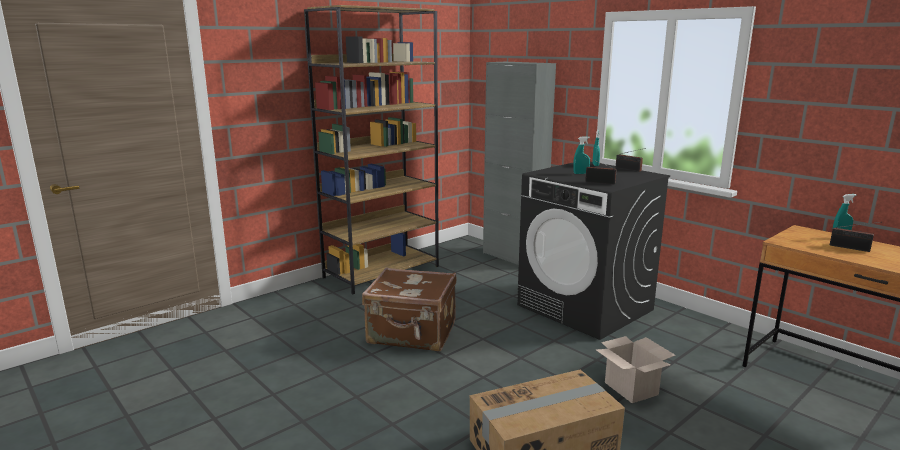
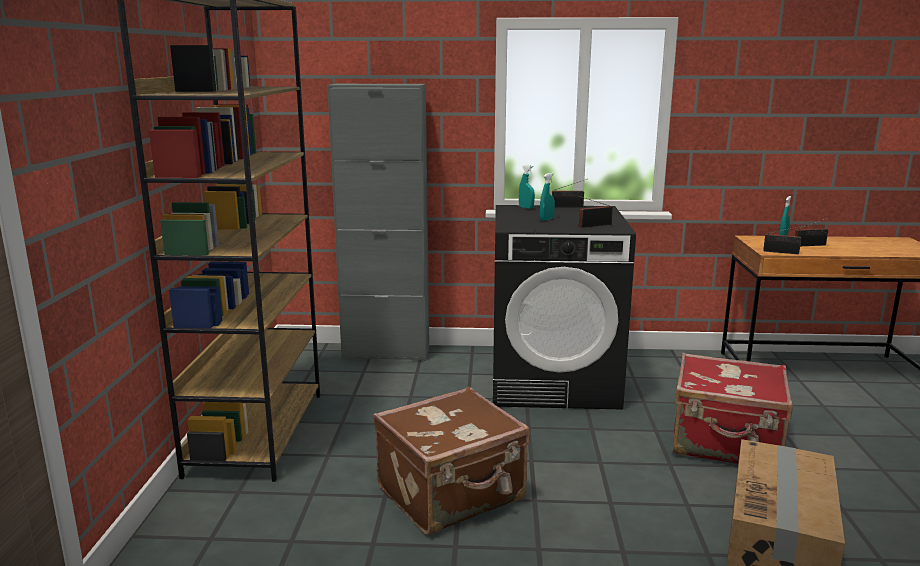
camera: 45 degrees left, 0 degrees up
cardboard box [596,336,675,403] -> red suitcase [672,353,793,464]
none -> radio [763,225,806,254]

